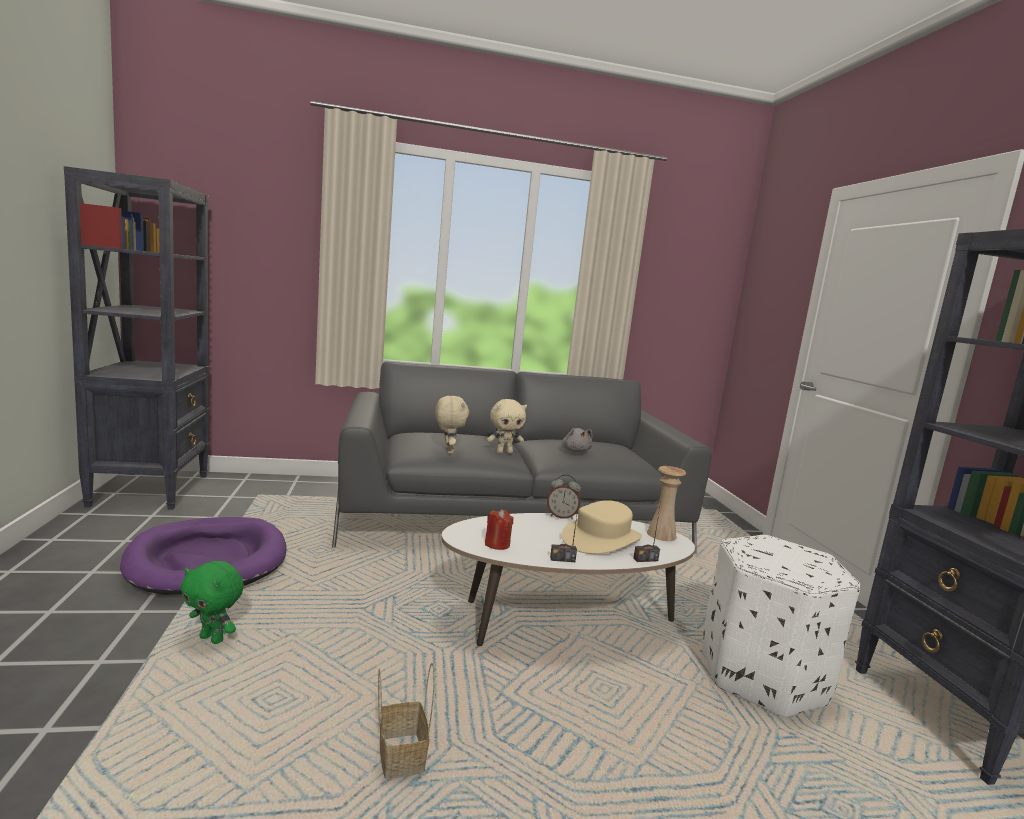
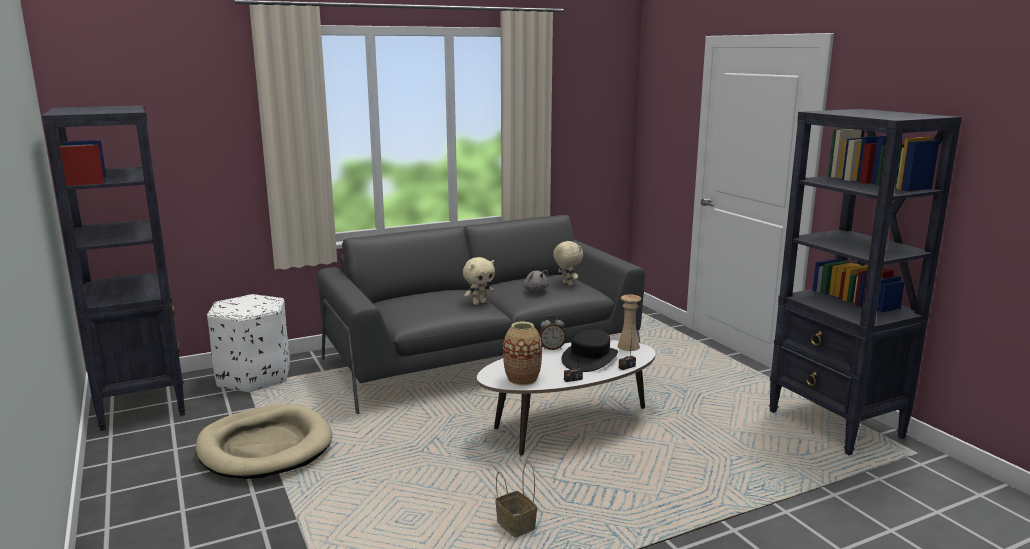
camera: 15 degrees left, 5 degrees up
purple dog bed [120,517,287,595] -> beige dog bed [195,404,333,479]
green plush toy [181,561,244,644] -> none
beige plush toy [435,396,469,454] -> beige plush toy moved to [553,241,583,286]
red candle [485,509,514,550] -> vase [503,321,542,385]
beige hat [561,500,642,554] -> black hat [562,329,618,372]
white ottoman [702,535,861,717] -> white ottoman moved to [207,294,290,393]

